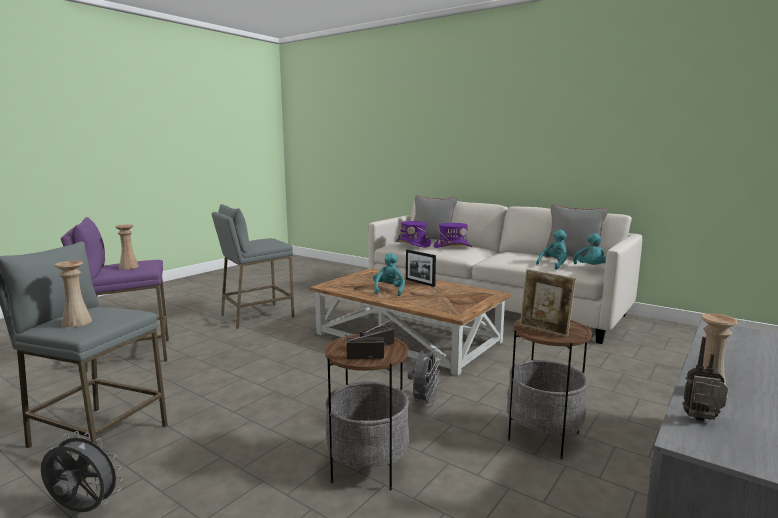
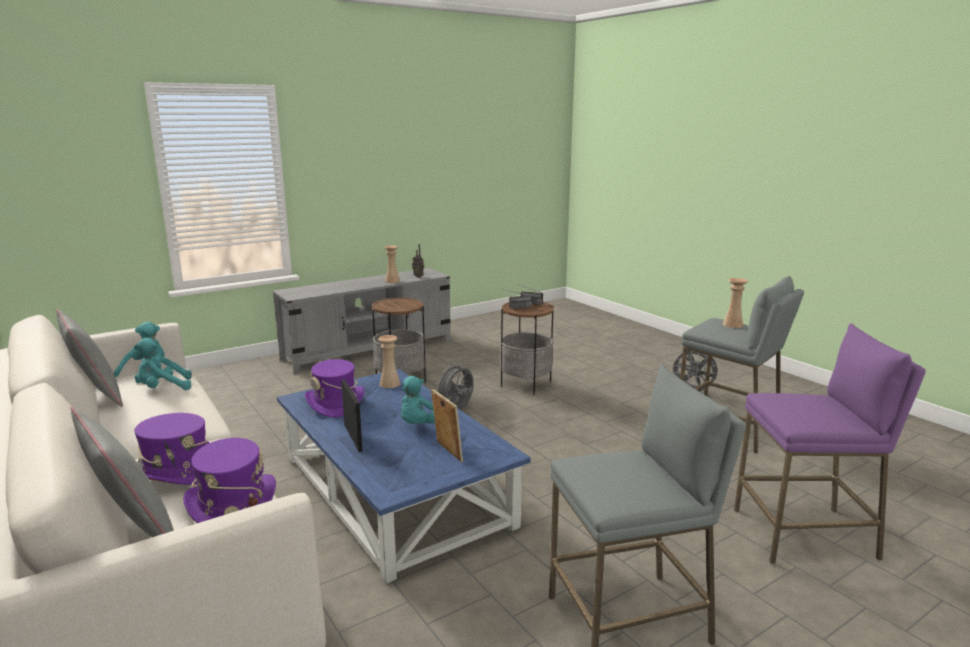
camera: 160 degrees left, 5 degrees up
beige vase [115,224,139,269] -> beige vase moved to [378,335,401,388]
brown coffee table [309,268,511,376] -> blue coffee table [277,369,531,584]
picture frame [520,269,576,337] -> picture frame moved to [431,389,463,462]
none -> purple hat [305,359,364,417]

